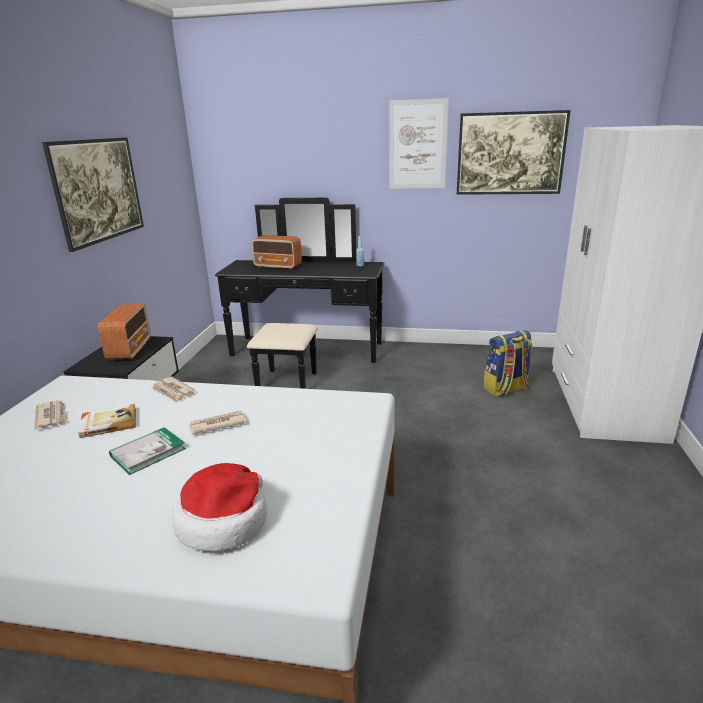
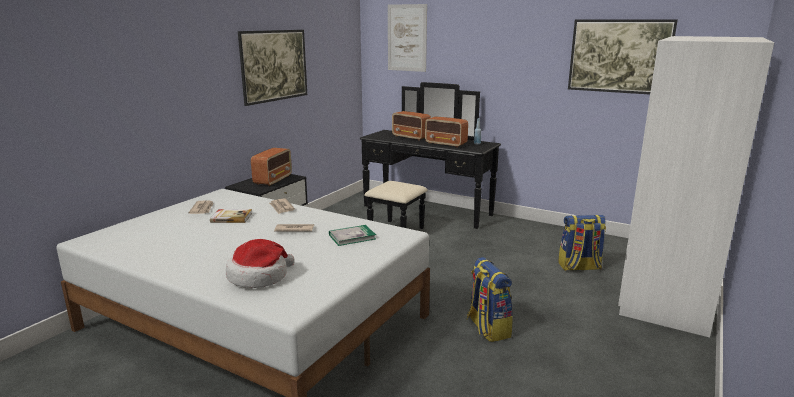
camera: 20 degrees right, 5 degrees down
book [109,427,186,475] -> book moved to [329,225,376,246]
picture [389,98,449,189] -> picture moved to [388,4,427,72]
none -> radio [425,117,468,147]
none -> backpack [467,257,513,342]

